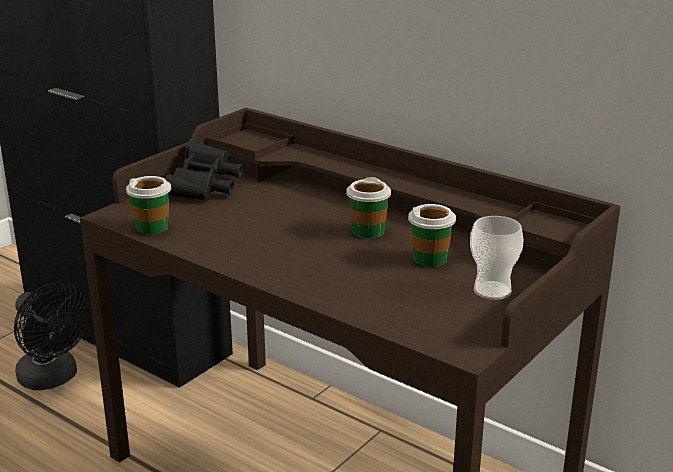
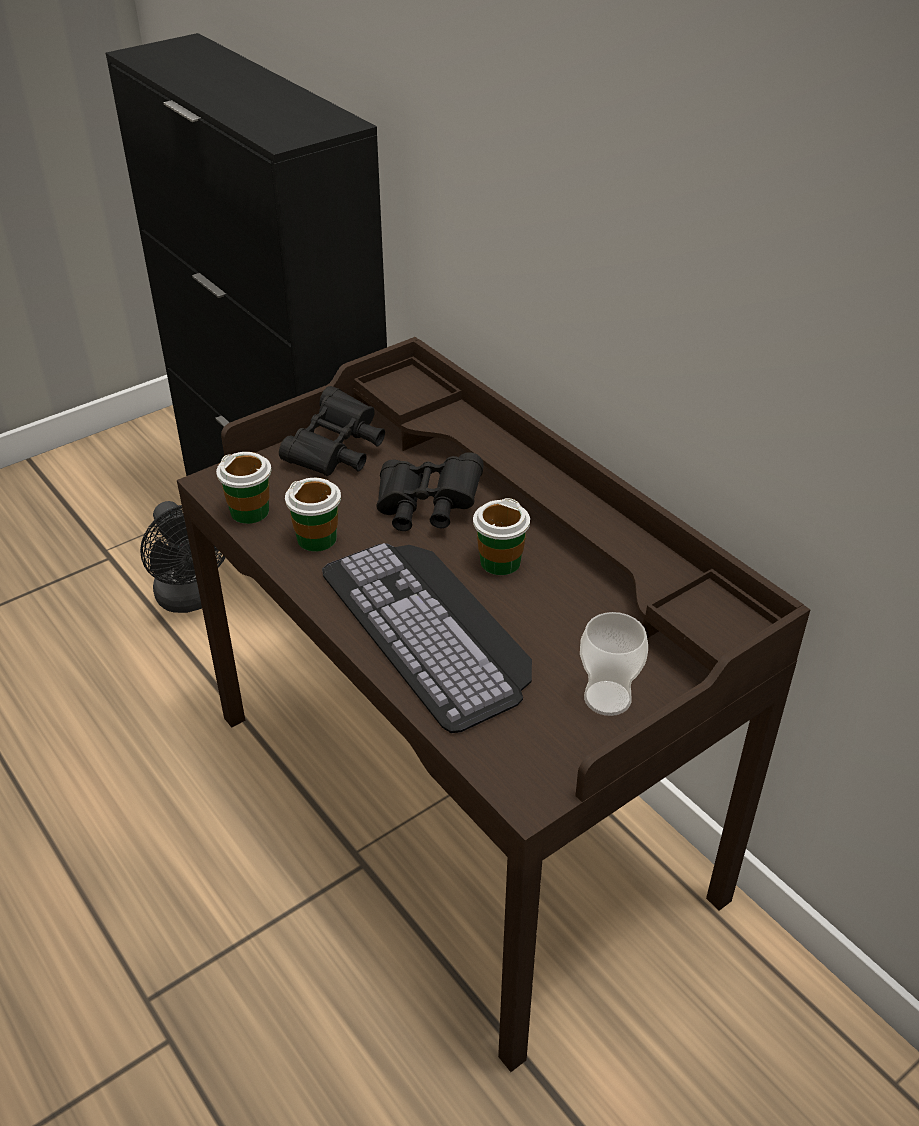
camera: 15 degrees right, 15 degrees up
cup [408,204,456,267] -> cup moved to [285,478,341,552]
none -> keyboard [322,543,532,733]
none -> black binoculars [376,452,484,531]

